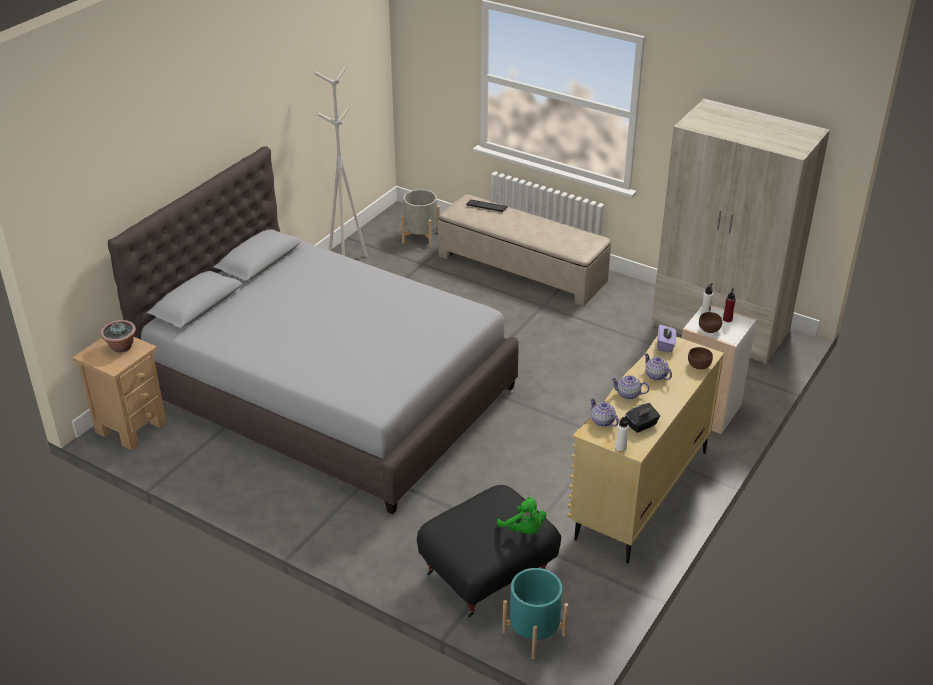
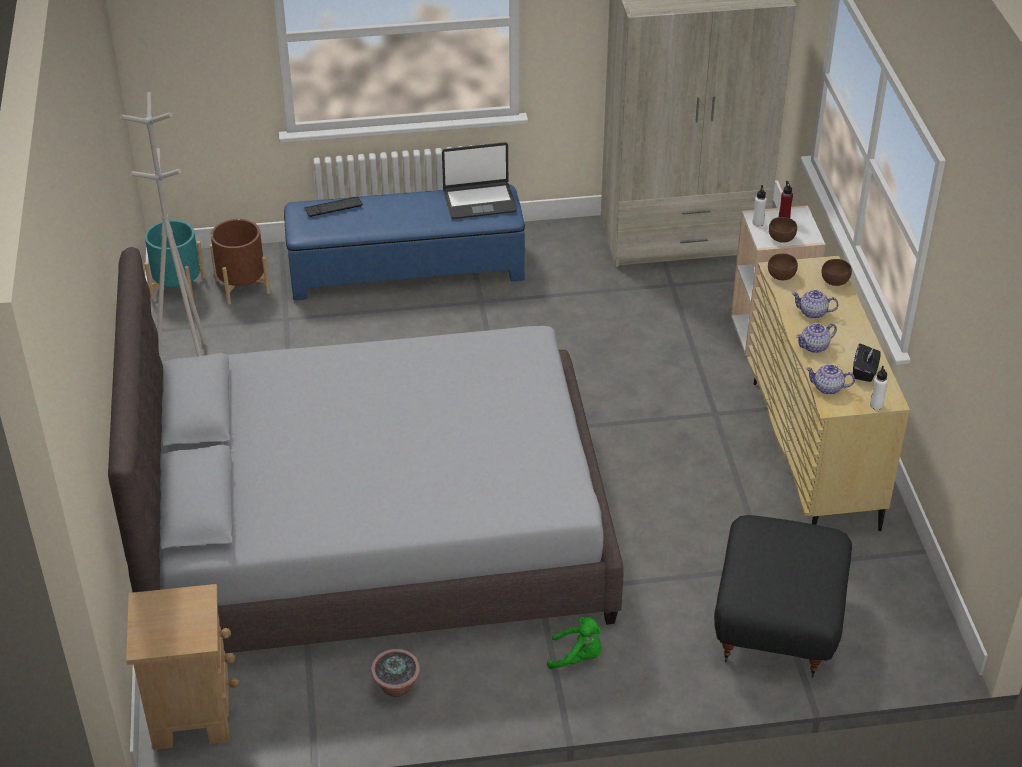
camera: 40 degrees left, 5 degrees up
potted plant [101,320,136,353] -> potted plant moved to [371,649,420,697]
grey planter [401,189,440,248] -> brown planter [210,219,270,305]
beige bench [438,194,611,306] -> blue bench [284,185,525,300]
green plush toy [497,497,546,534] -> green plush toy moved to [547,617,602,669]
turquoise planter [502,568,568,660] -> turquoise planter moved to [144,220,206,300]
purple tissue box [657,324,676,352] -> brown bowl [768,254,798,280]
none -> laptop [442,142,517,219]

